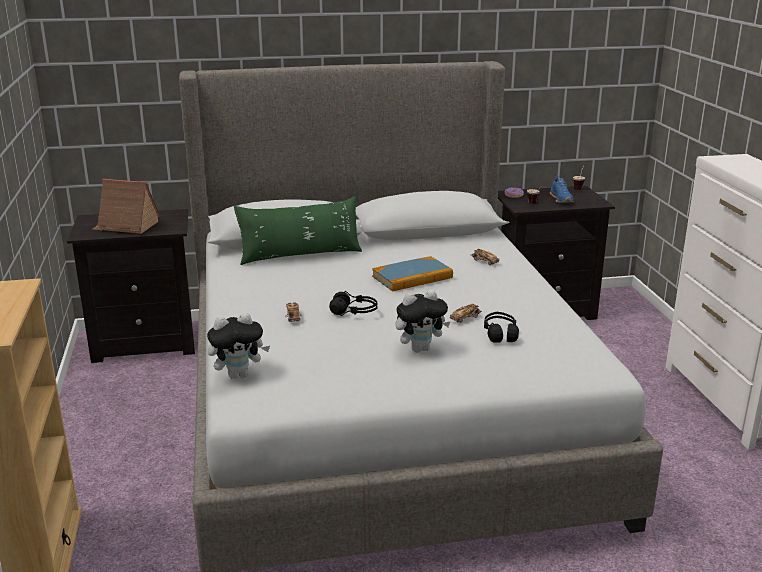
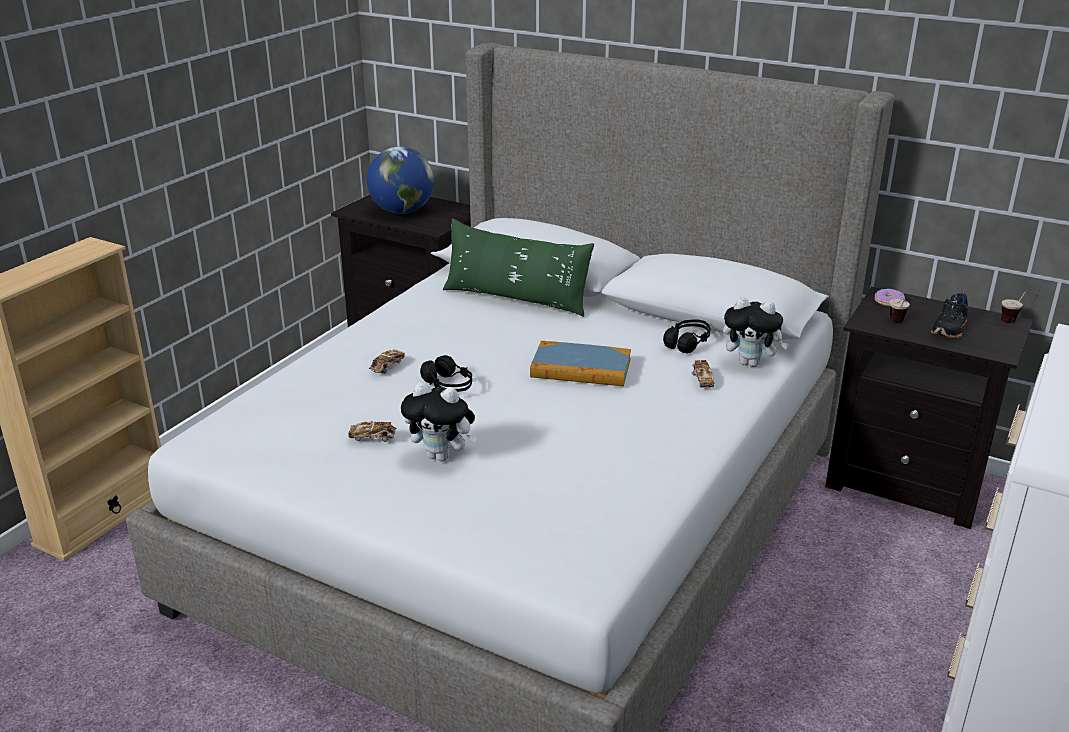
camera: 40 degrees right, 5 degrees up
toy house [92,179,160,234] -> globe [367,146,434,214]
plush toy [207,312,270,379] -> plush toy moved to [723,297,789,367]
toy car [450,303,482,323] -> toy car moved to [348,421,397,442]
black headphones [484,312,519,343] -> black headphones moved to [663,319,711,354]
blue shoe [550,175,574,203] -> black shoe [931,289,968,338]

